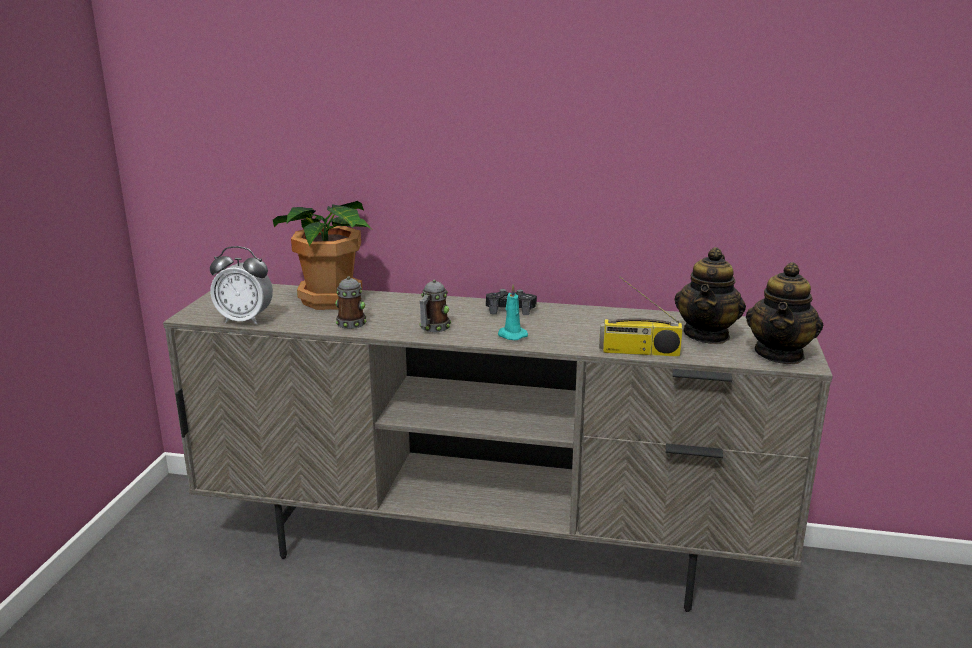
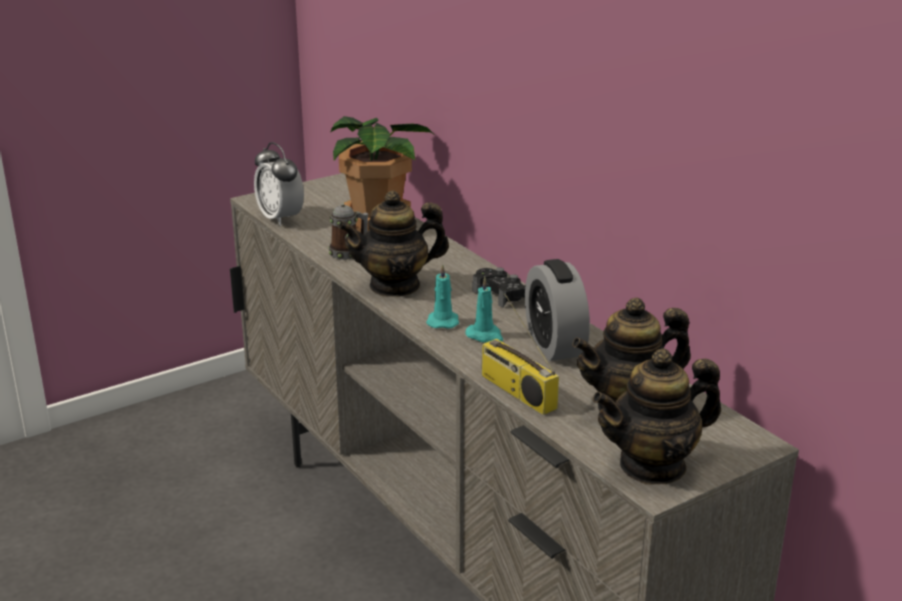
camera: 45 degrees right, 5 degrees up
mug [419,280,451,332] -> teapot [338,191,449,297]
none -> turquoise candle [465,277,503,343]
none -> alarm clock [525,259,590,361]

